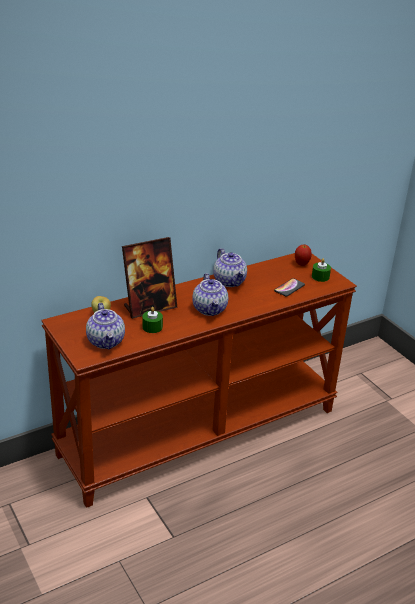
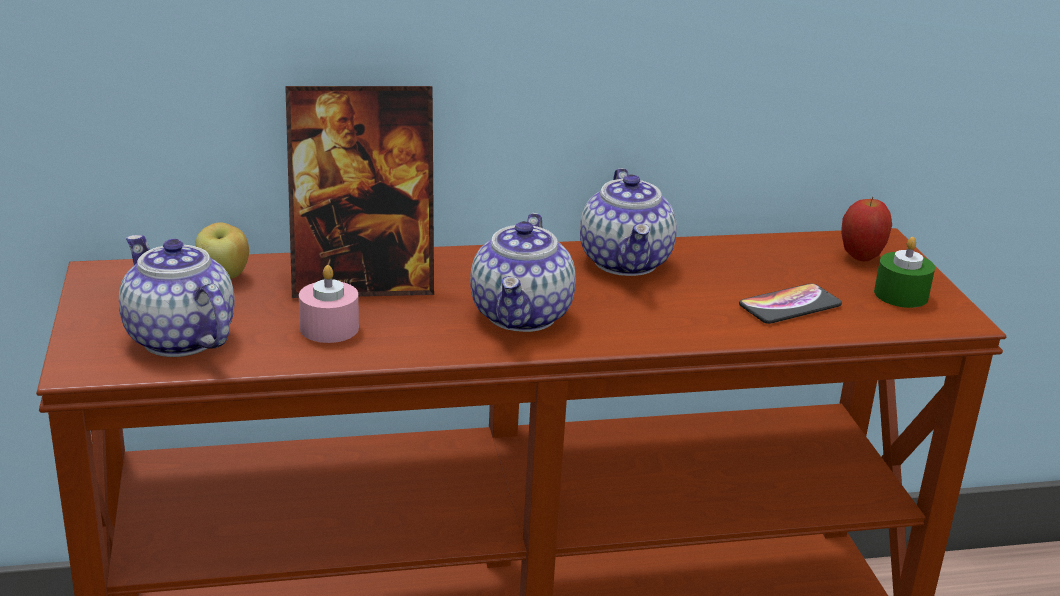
camera: 20 degrees right, 5 degrees down
teapot [86,303,125,350] -> teapot turned 135 degrees clockwise [119,235,235,357]
green candle [142,307,163,333] -> pink candle [299,265,359,343]

